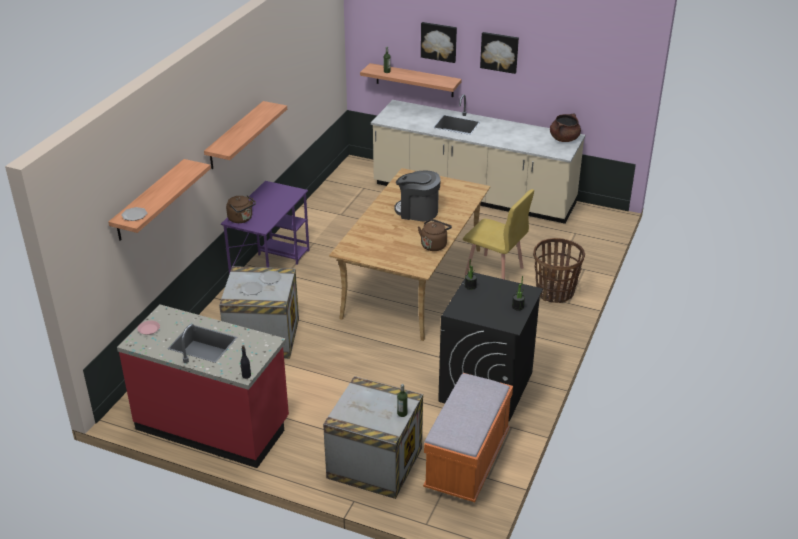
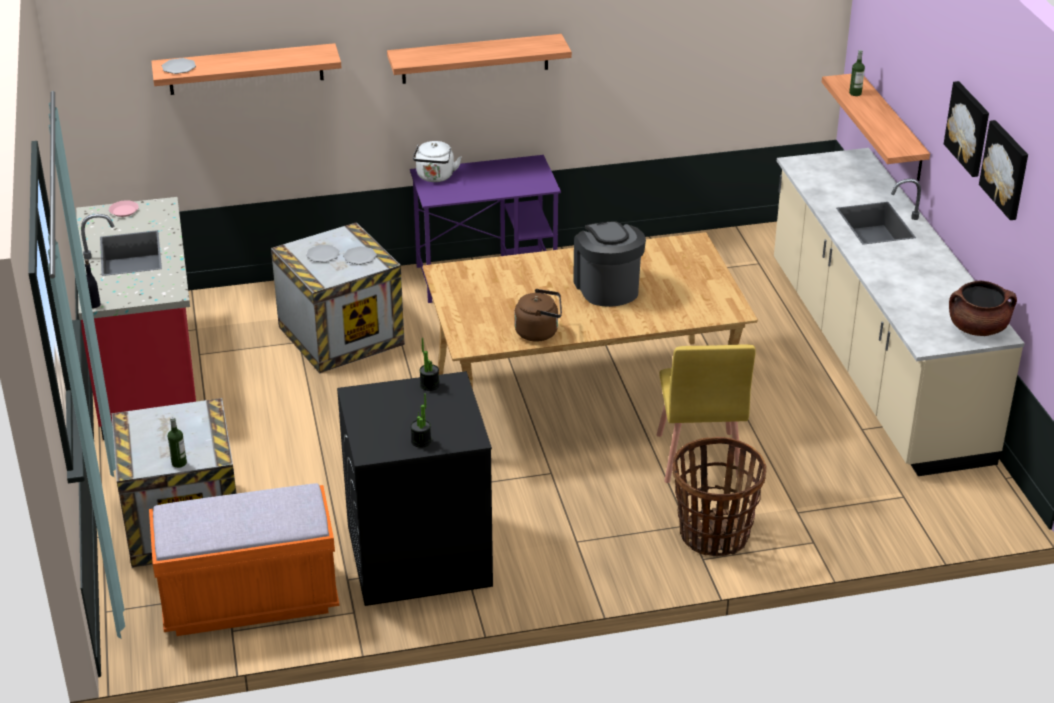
camera: 55 degrees right, 0 degrees up
brown kettle [226,195,256,223] -> white kettle [413,141,462,182]
picture [421,22,457,63] -> picture moved to [979,120,1028,220]

